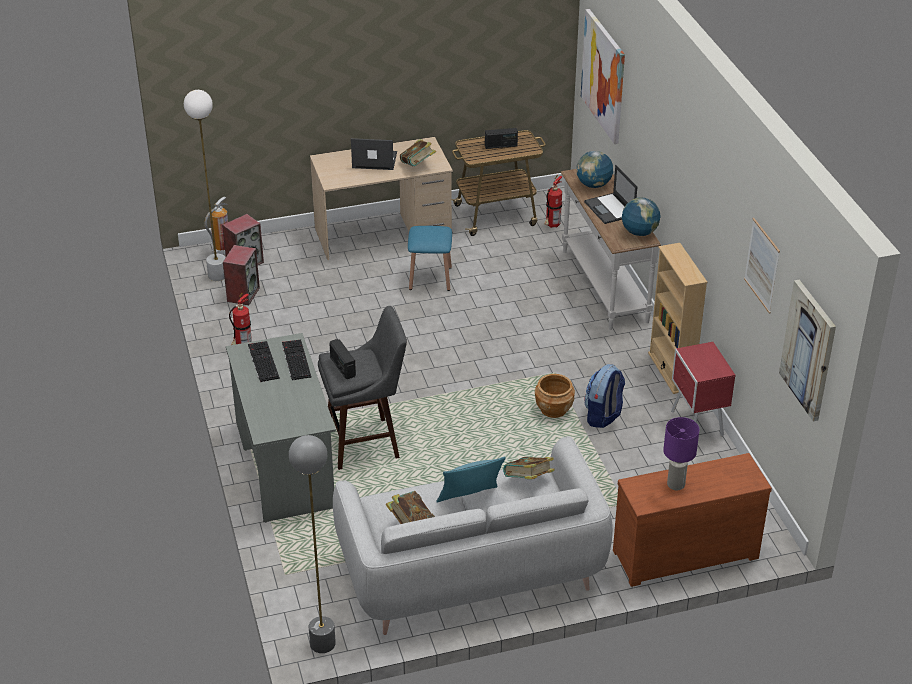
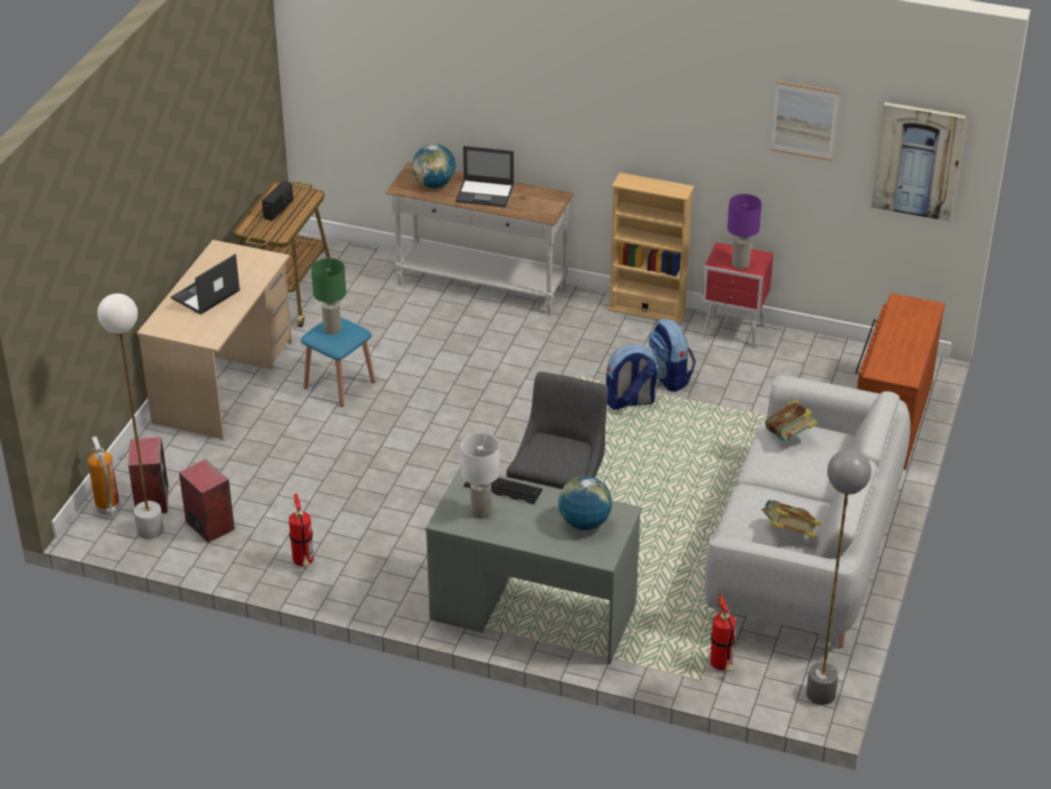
camera: 55 degrees left, 0 degrees up
keyboard [248,341,280,382] -> white table lamp [461,433,500,518]
radio [329,339,356,379] -> none
book [400,139,436,166] -> none
turquoise pillow [436,456,505,503] -> none
brown planter [535,374,575,418] -> backpack [606,345,657,410]
fire extinguisher [544,175,562,228] -> fire extinguisher moved to [710,595,736,672]
picture [581,9,625,144] -> none
globe [622,197,661,236] -> globe moved to [558,476,612,530]
purple table lamp [663,417,700,490] -> purple table lamp moved to [727,194,762,269]
none -> green table lamp [311,258,346,334]

